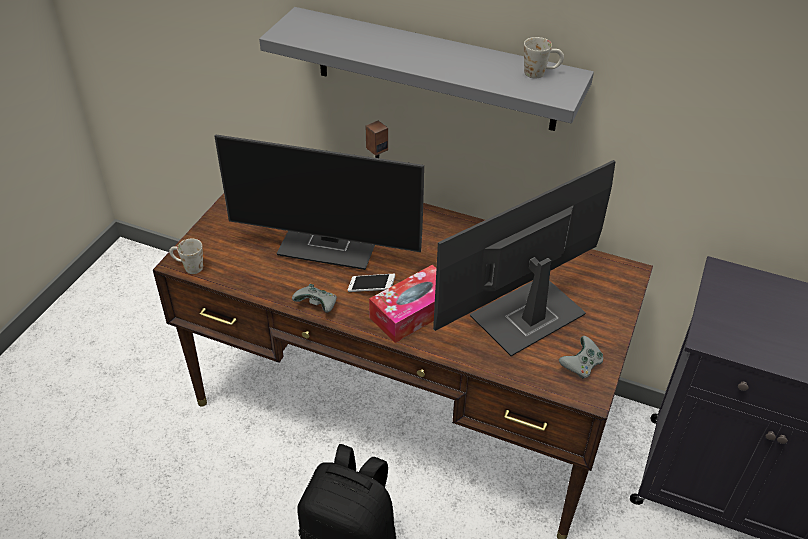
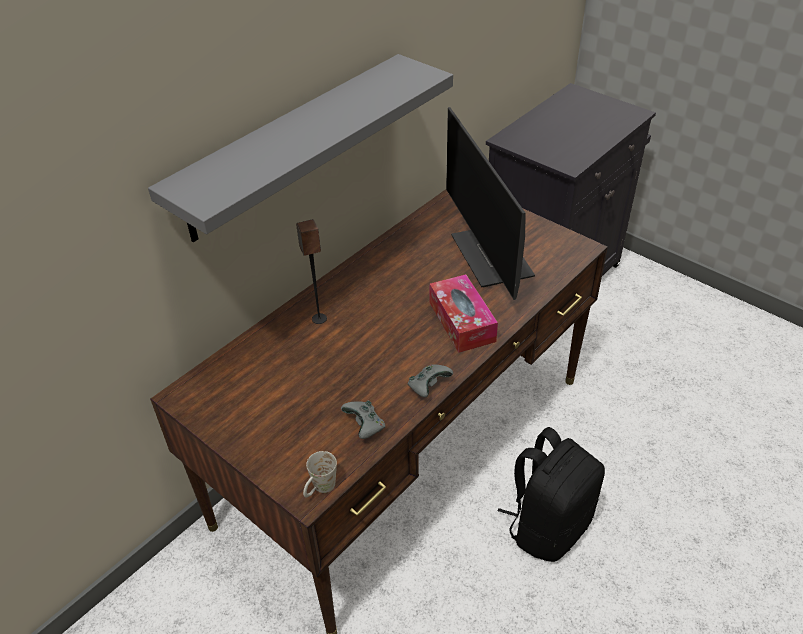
camera: 70 degrees left, 0 degrees up
monitor [214,134,424,270] -> none
phone [348,274,395,292] -> none
white mug [524,37,564,79] -> none
grey game controller [559,336,603,379] -> grey game controller moved to [341,401,385,439]

